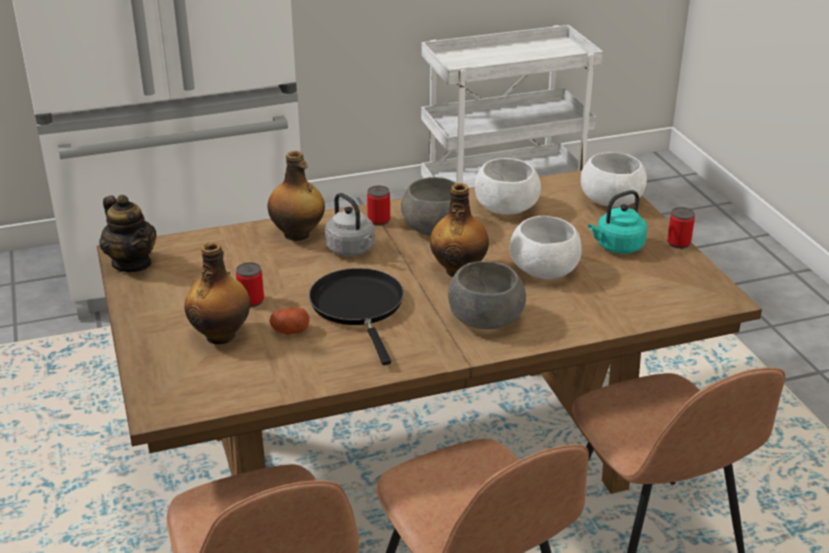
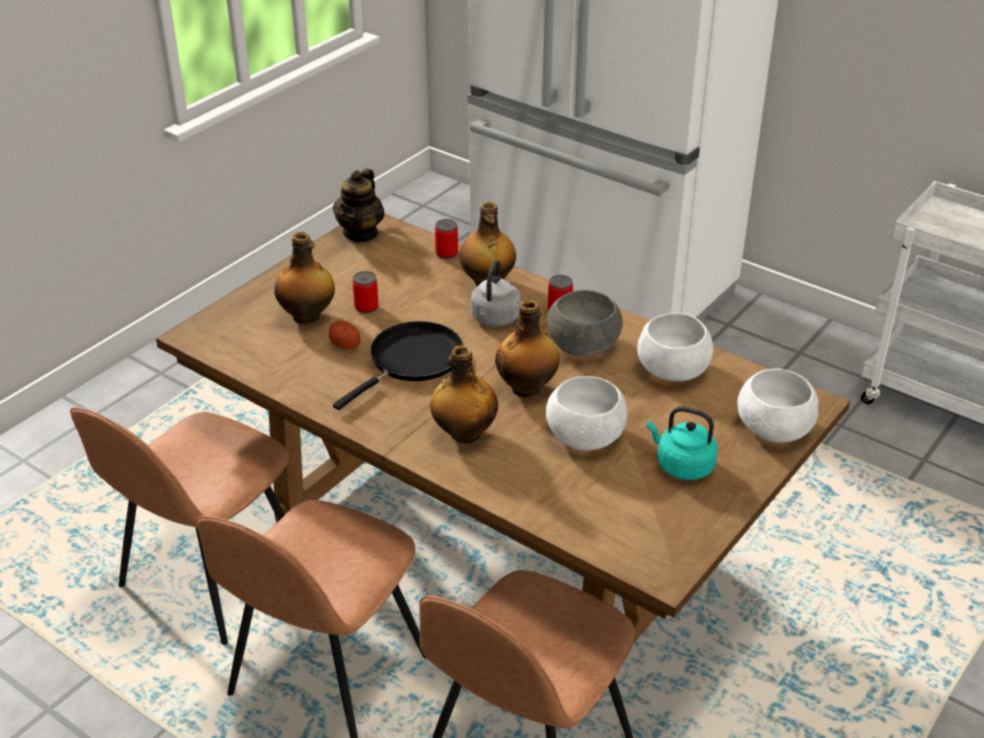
camera: 55 degrees right, 5 degrees up
grey bowl [448,261,526,329] -> bottle [430,345,498,443]
can [667,207,695,249] -> can moved to [435,219,458,259]

